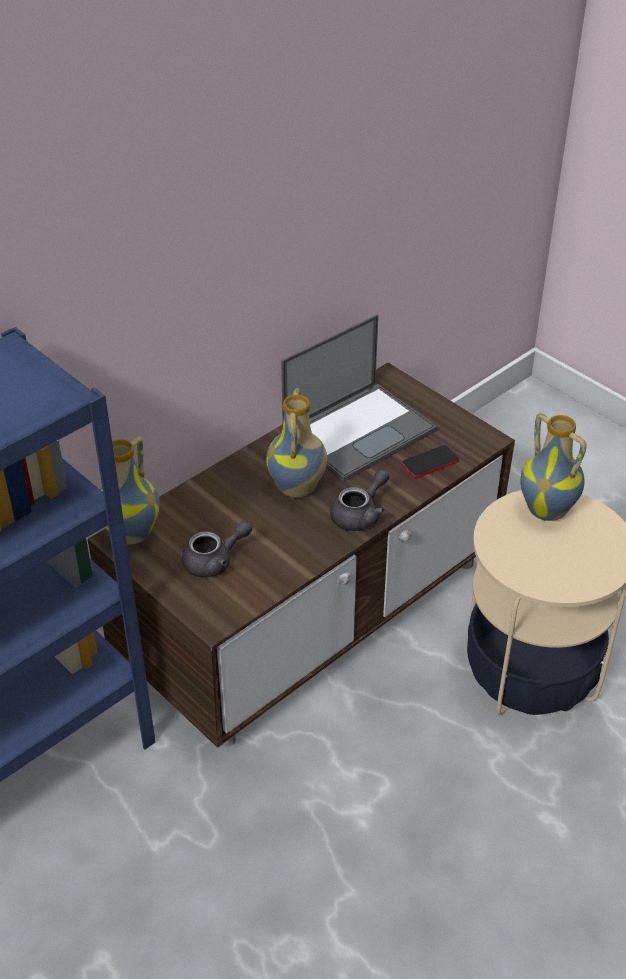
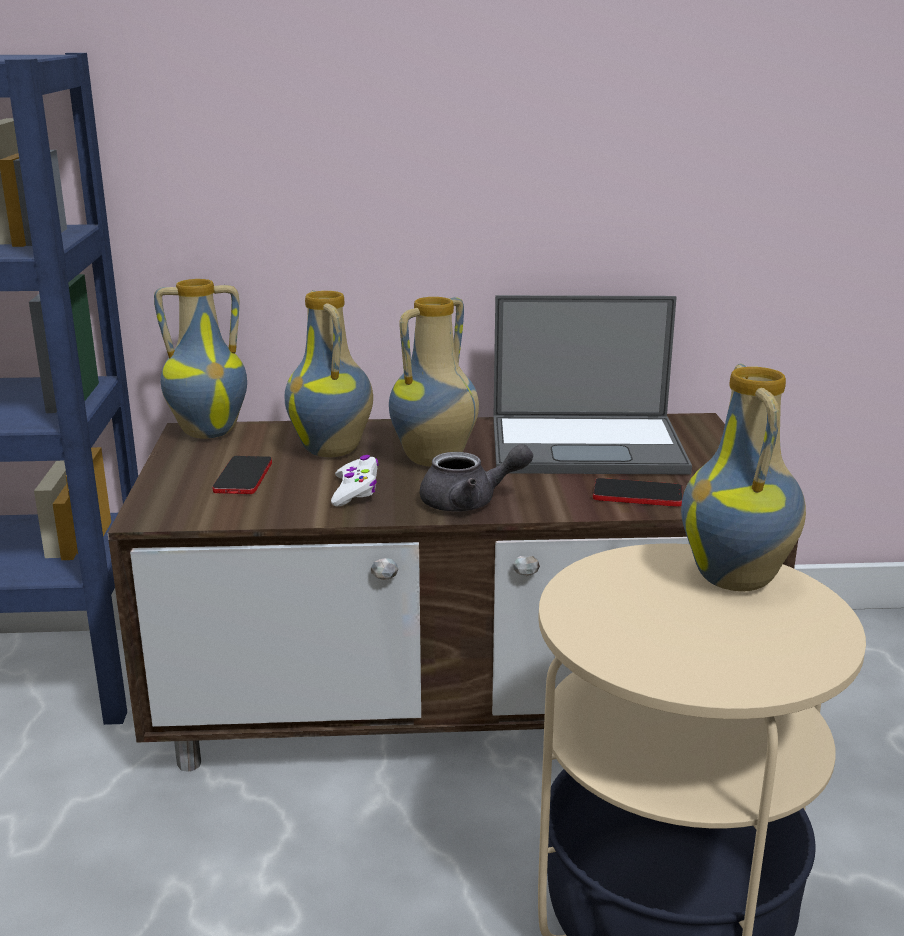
camera: 40 degrees right, 20 degrees down
grey teapot [182,521,252,577] -> phone [213,456,272,494]
none -> vase [284,290,373,457]
none -> white game controller [331,455,379,506]

